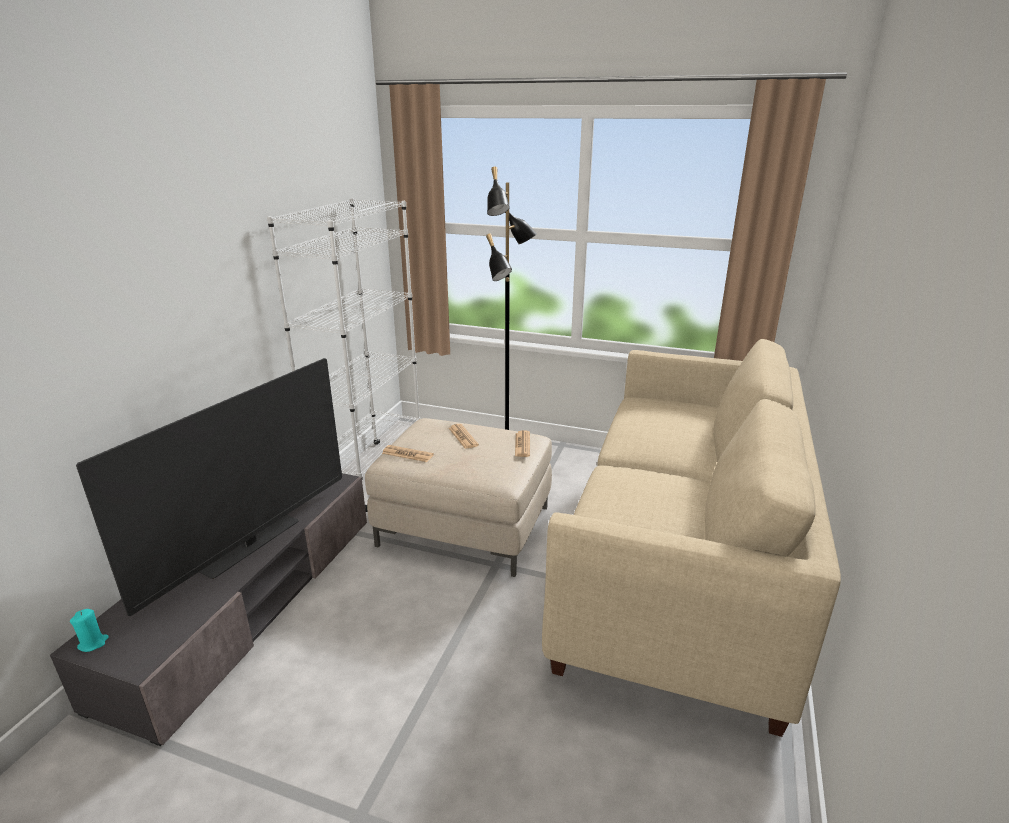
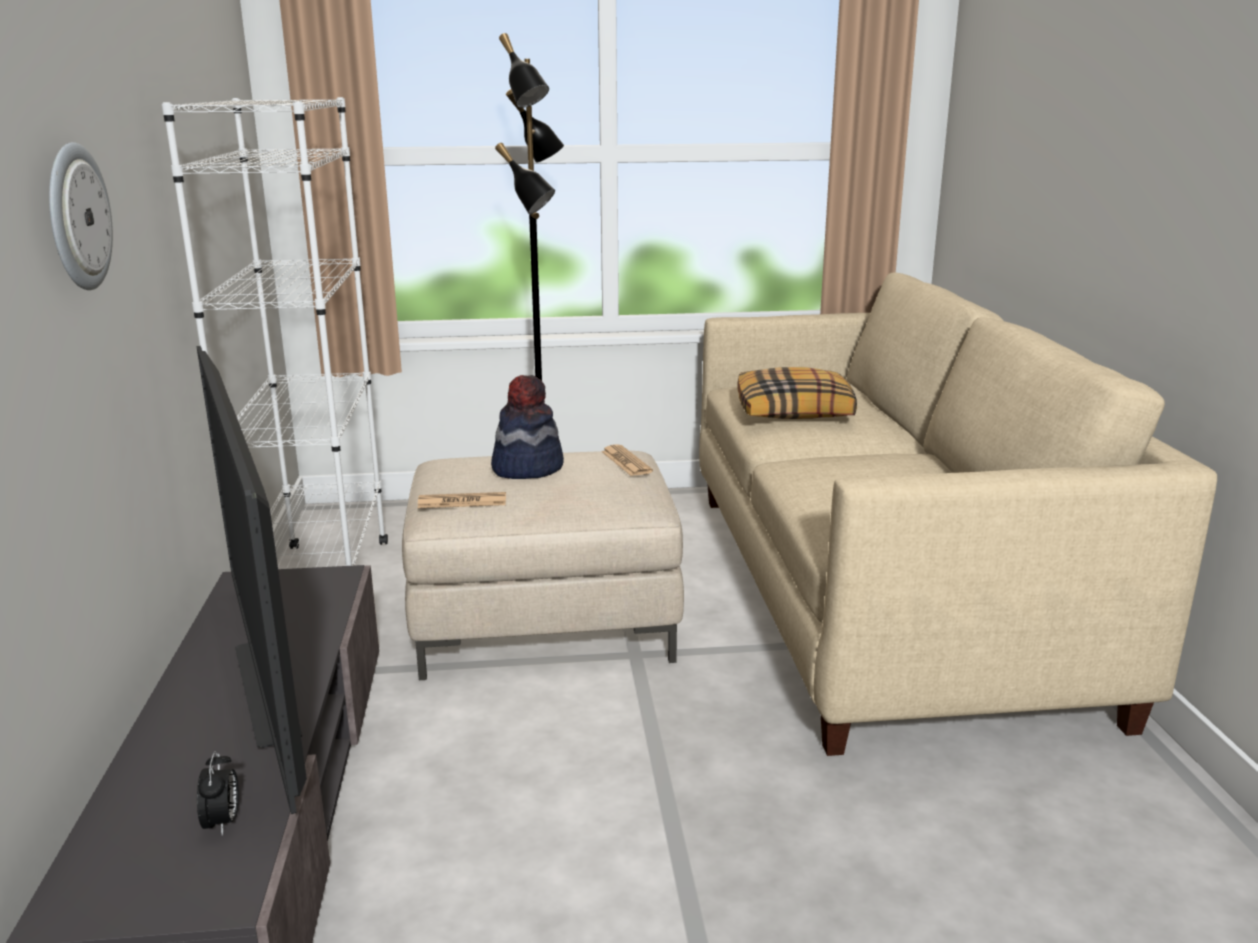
camera: 25 degrees left, 5 degrees down
turquoise candle [70,609,109,652] -> none
television [76,358,342,616] -> television turned 150 degrees clockwise [197,346,307,814]
newspaper [449,424,479,449] -> hat [491,375,564,479]
none -> wall clock [49,142,113,290]
none -> alarm clock [197,751,239,836]
none -> pillow [737,367,857,419]

